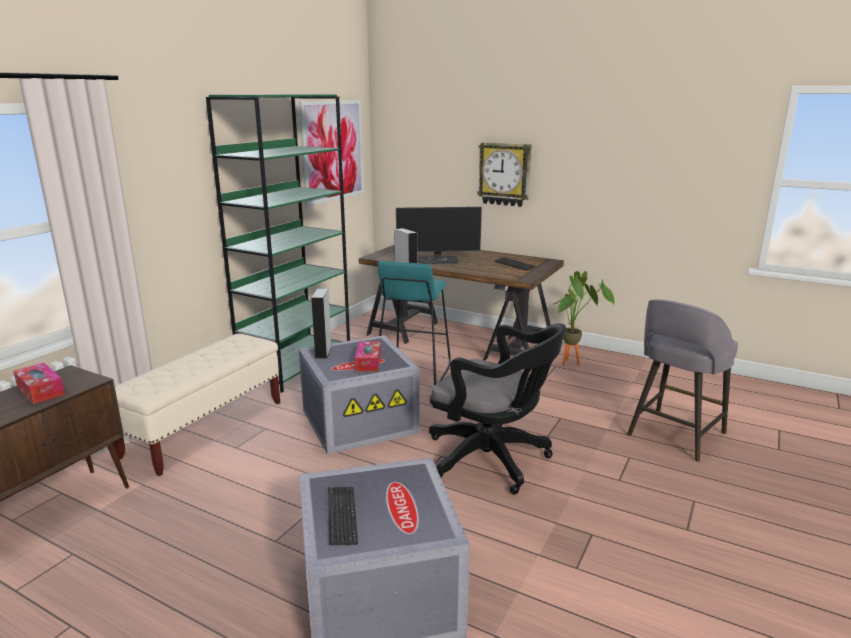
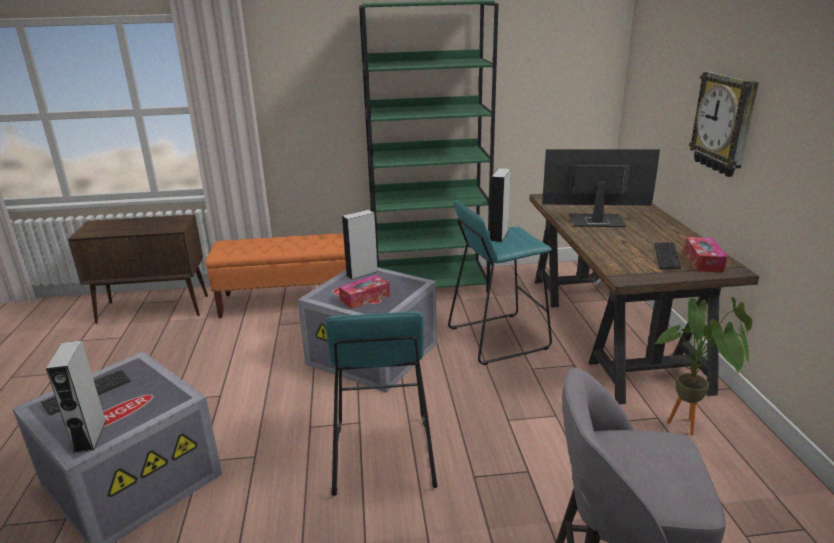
camera: 55 degrees right, 5 degrees up
tissue box [13,363,65,404] -> tissue box moved to [684,237,727,273]
beige bench [114,333,280,476] -> orange bench [206,233,346,318]
picture [299,100,364,206] -> none
monitor [396,207,482,264] -> monitor turned 135 degrees clockwise [542,149,660,227]
black office chair [429,323,566,495] -> turquoise stool [325,311,437,496]
none -> grey speaker [46,340,106,454]

